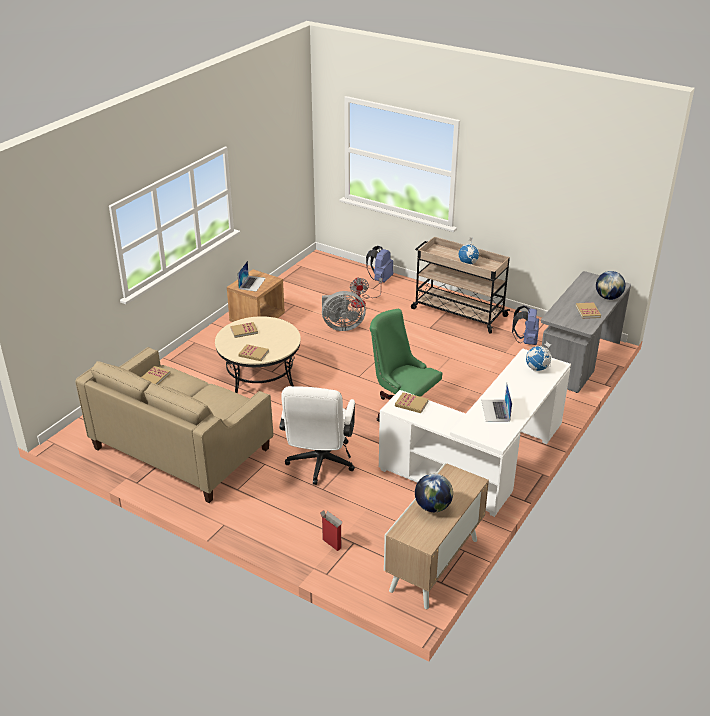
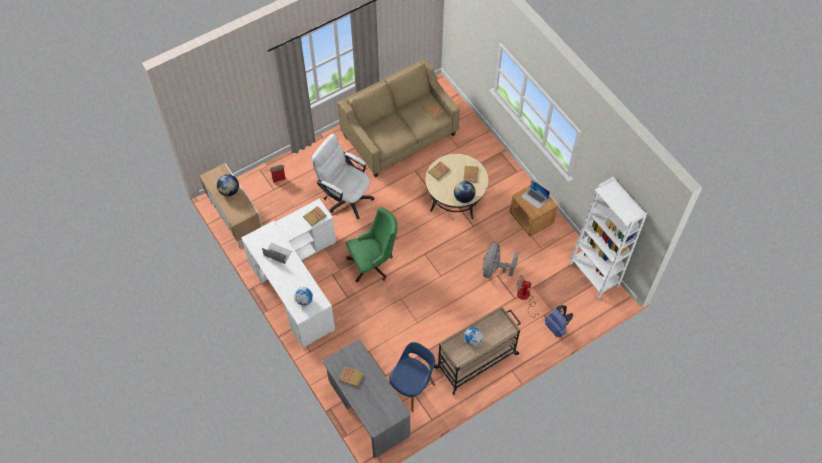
camera: 115 degrees right, 25 degrees up
blue backpack [512,305,539,345] -> blue chair [389,342,435,412]
globe [596,271,626,300] -> globe moved to [454,181,476,203]
none -> white bookcase [569,176,647,299]

